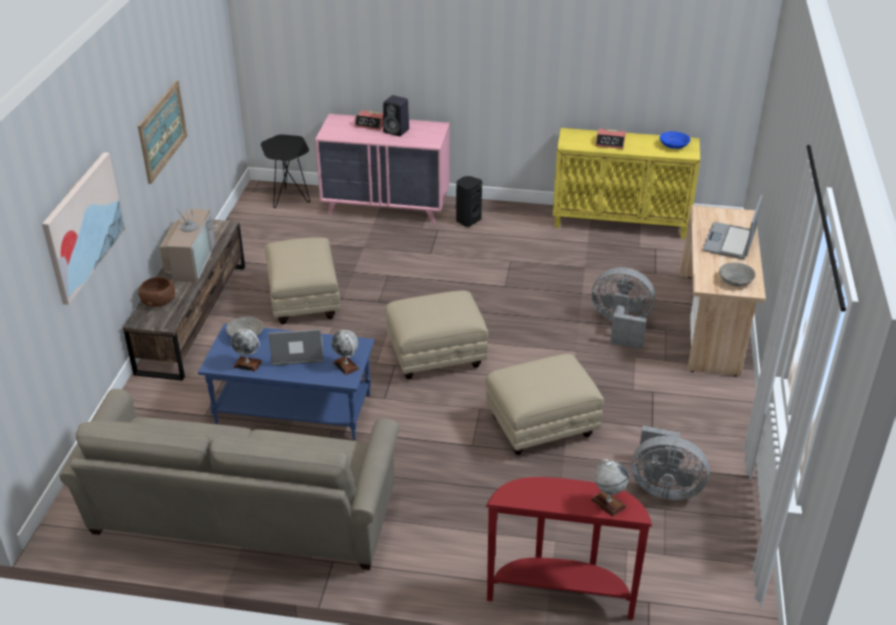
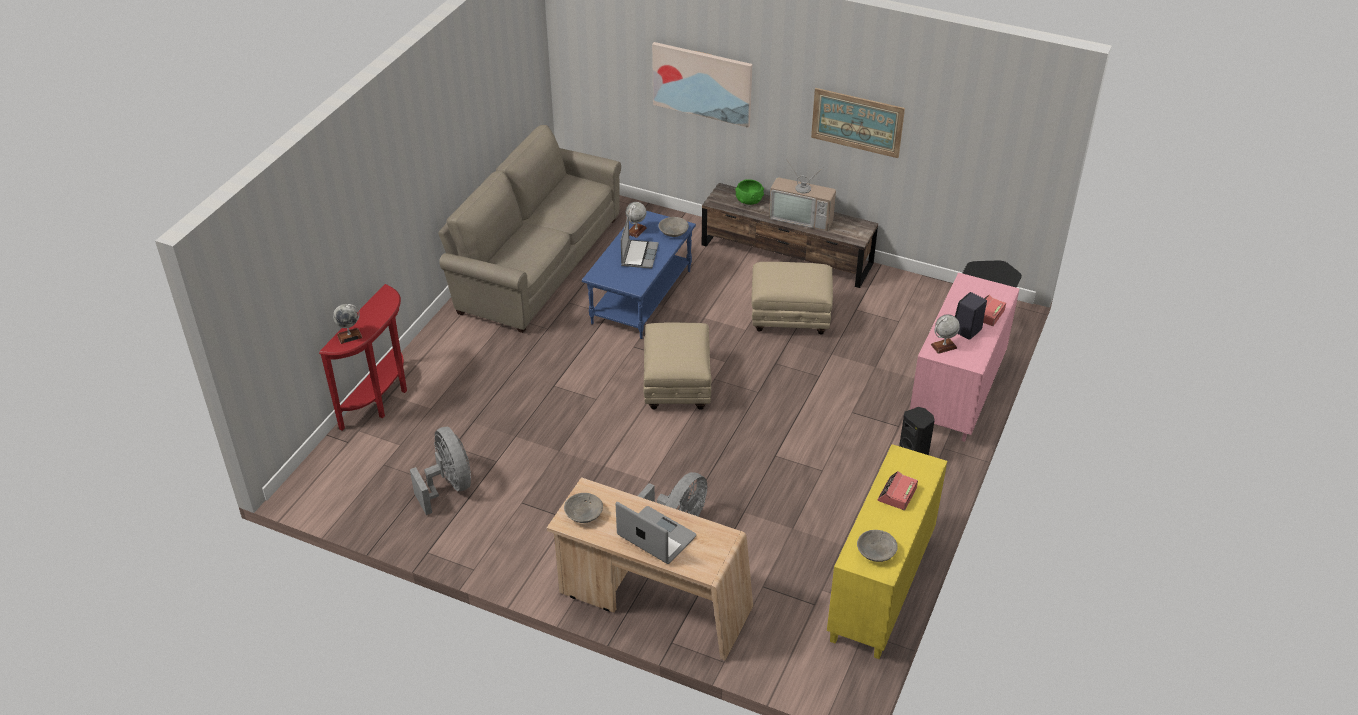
camera: 105 degrees right, 5 degrees up
brown bowl [138,277,175,307] -> green bowl [735,180,764,205]
globe [331,330,360,375] -> globe moved to [931,314,960,354]
beige ottoman [485,354,604,455] -> none
grey fan [631,426,710,500] -> grey fan turned 120 degrees clockwise [410,427,471,515]
blue bowl [660,131,691,149] -> grey bowl [857,530,898,562]

